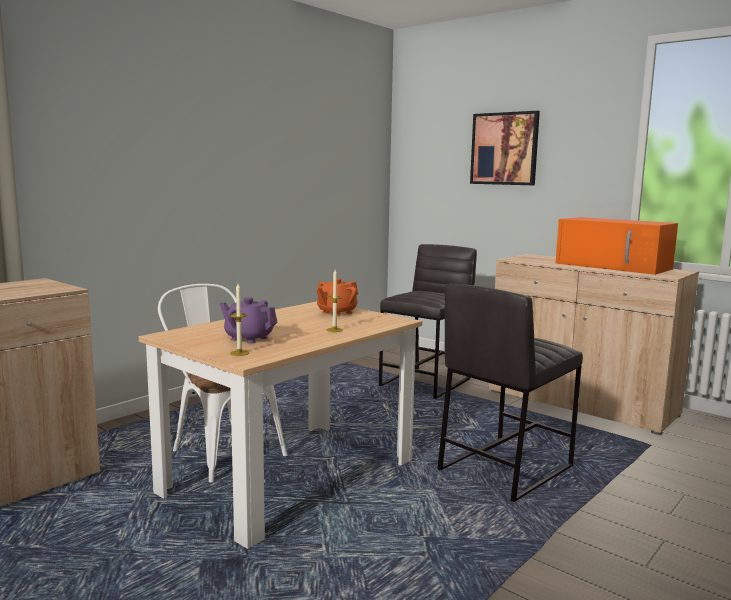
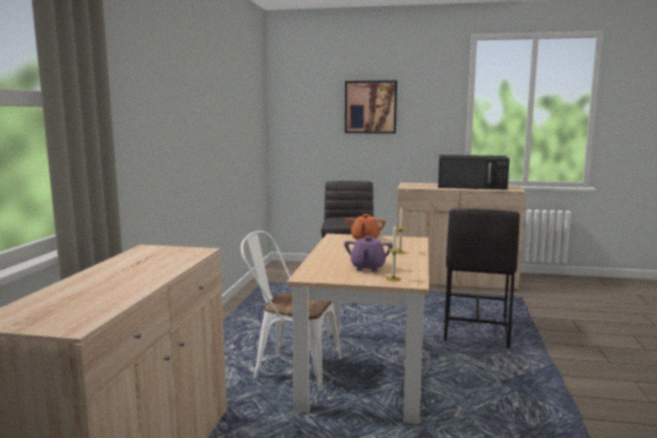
camera: 30 degrees left, 0 degrees up
purple teapot [220,297,278,344] -> purple teapot turned 75 degrees counterclockwise [344,236,393,272]
orange microwave [556,217,678,275] -> black microwave [438,155,510,190]

